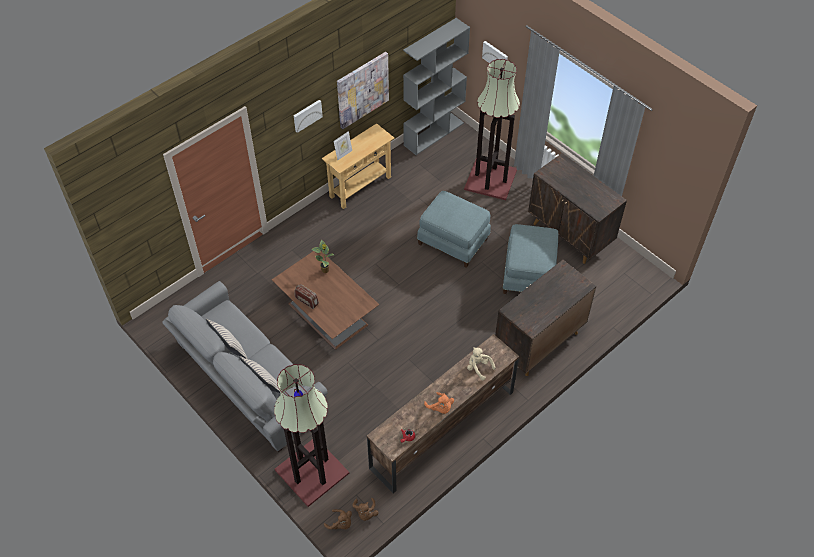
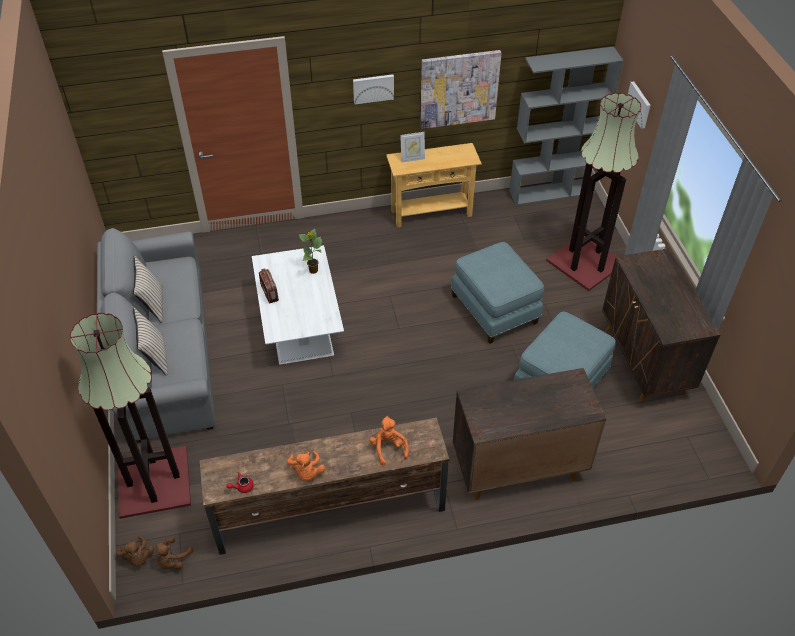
camera: 30 degrees right, 5 degrees down
brown coffee table [272,251,379,350] -> white coffee table [252,245,344,365]
beige plush toy [467,347,496,380] -> orange plush toy [369,416,409,465]

